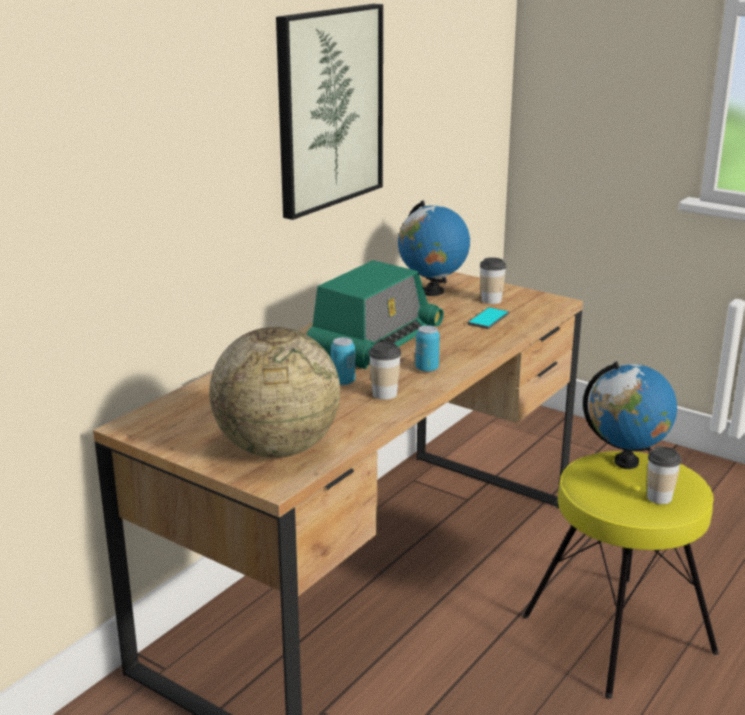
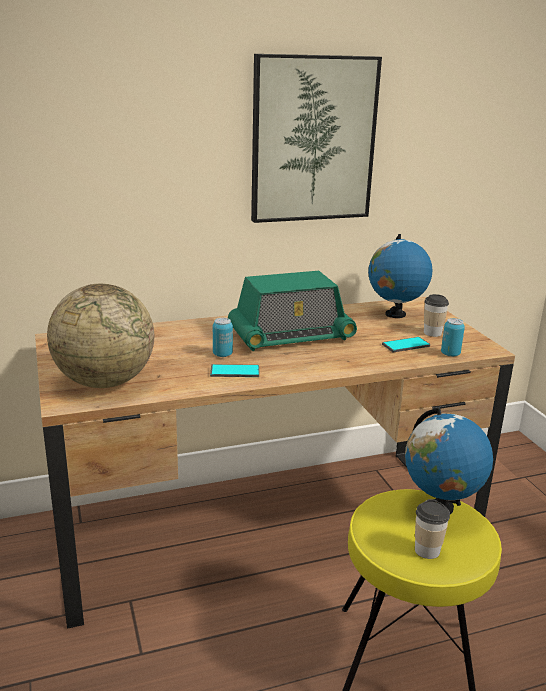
camera: 35 degrees right, 0 degrees up
cup [369,342,401,400] -> phone [210,364,259,377]
can [415,325,440,372] -> can moved to [441,318,465,357]

